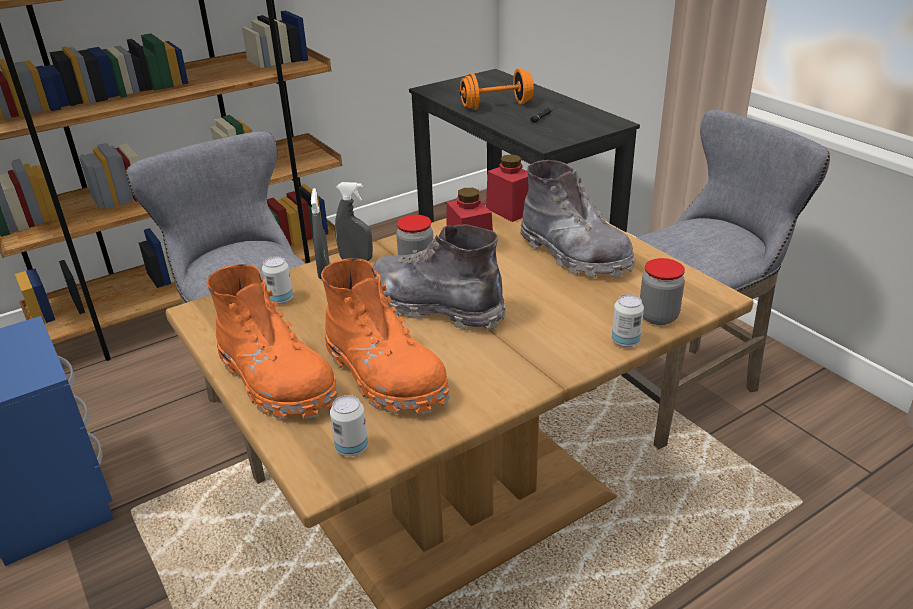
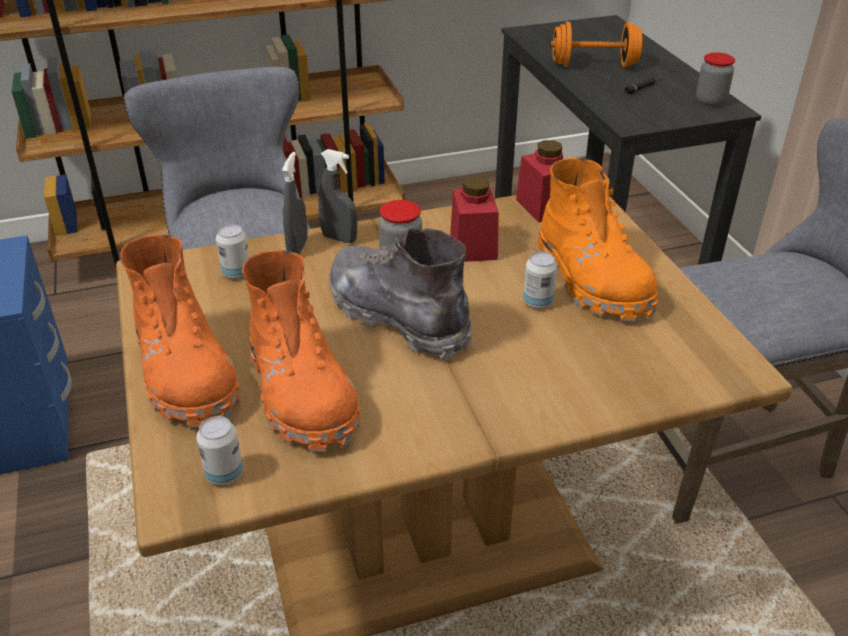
camera: 15 degrees right, 5 degrees up
grey boot [520,160,636,278] -> orange boot [538,158,658,321]
can [612,294,644,347] -> can moved to [523,252,557,309]
jar [640,258,685,325] -> jar moved to [696,52,735,106]

